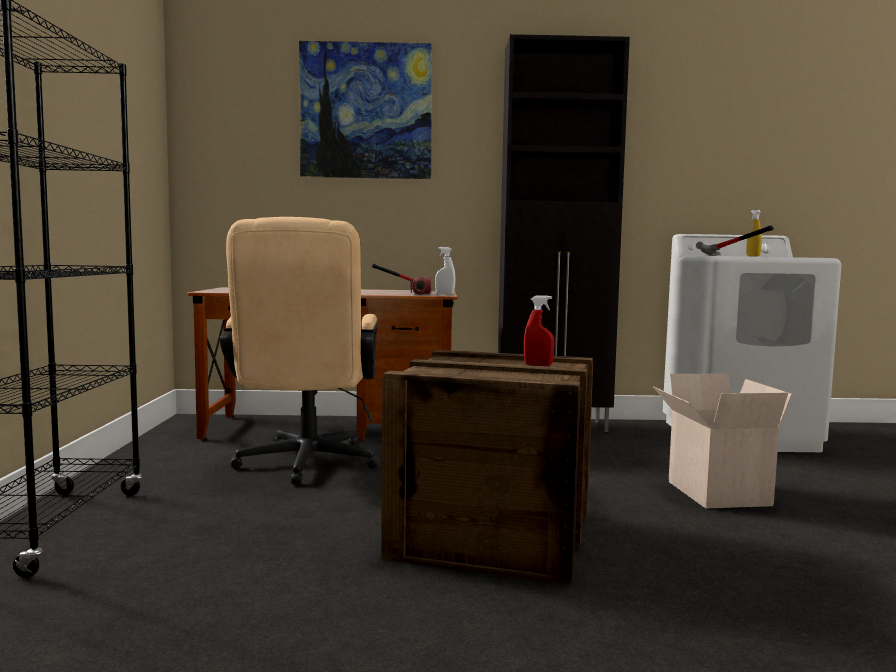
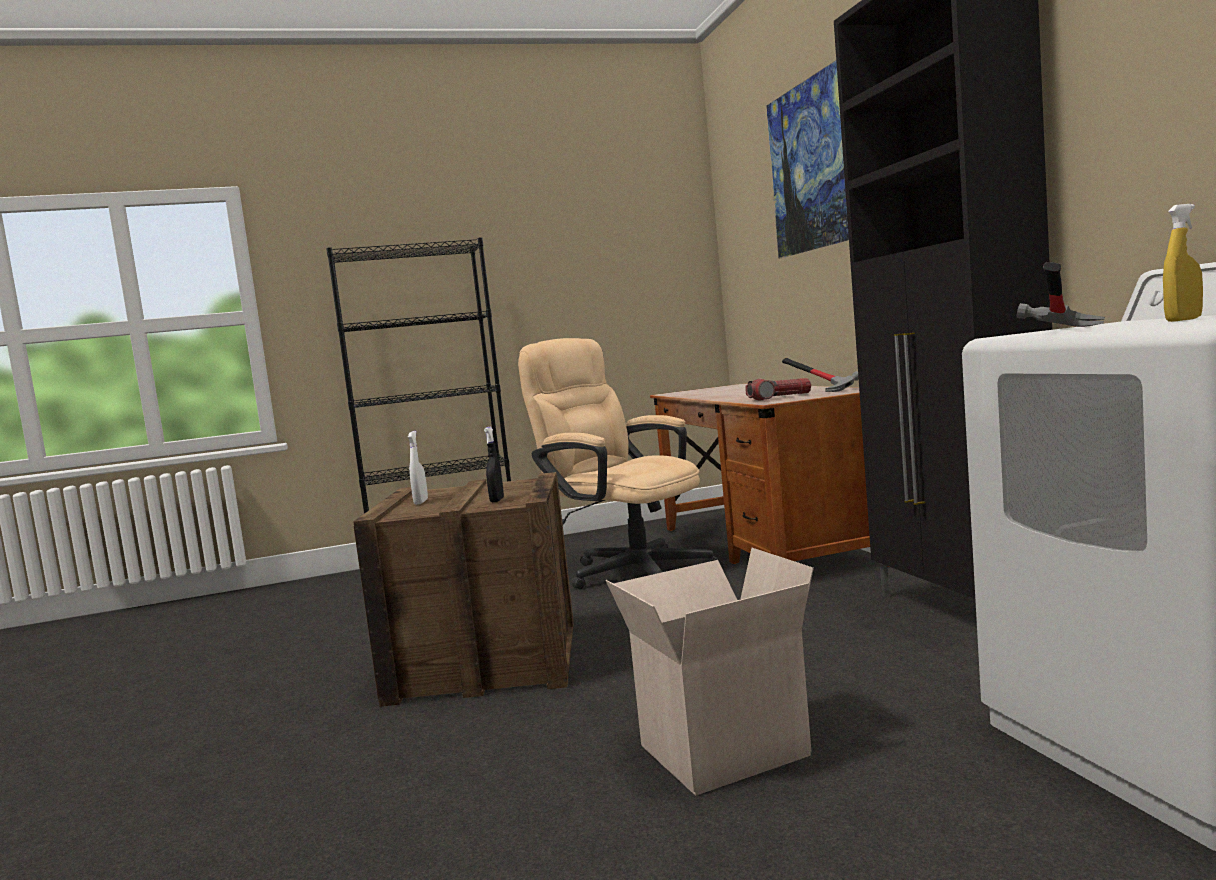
camera: 75 degrees right, 0 degrees up
beige office chair [220,217,380,485] -> beige office chair turned 60 degrees clockwise [518,338,718,589]
white spray bottle [435,247,455,295] -> white spray bottle moved to [408,431,428,505]
red spray bottle [524,295,555,366] -> black spray bottle [484,427,504,502]

